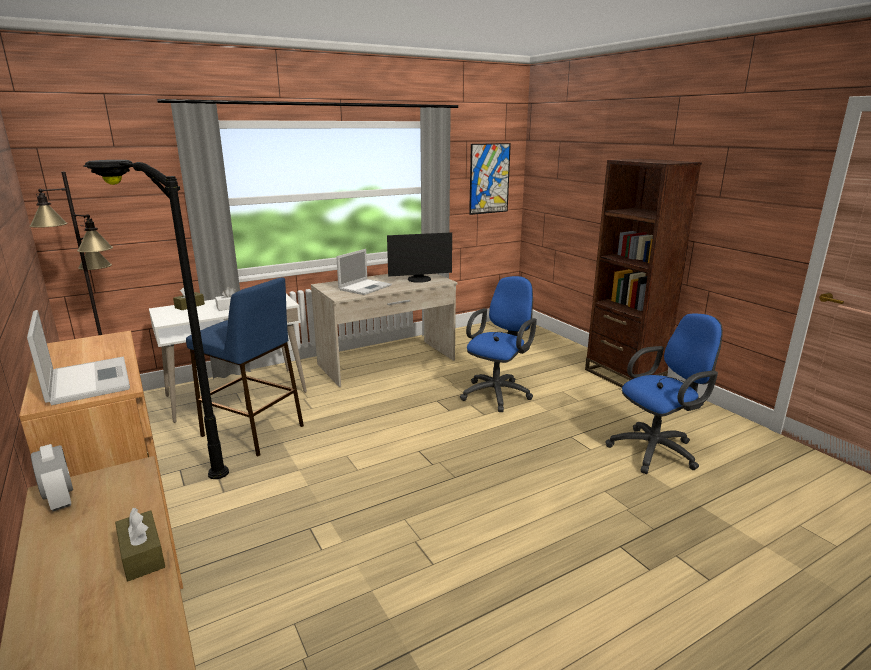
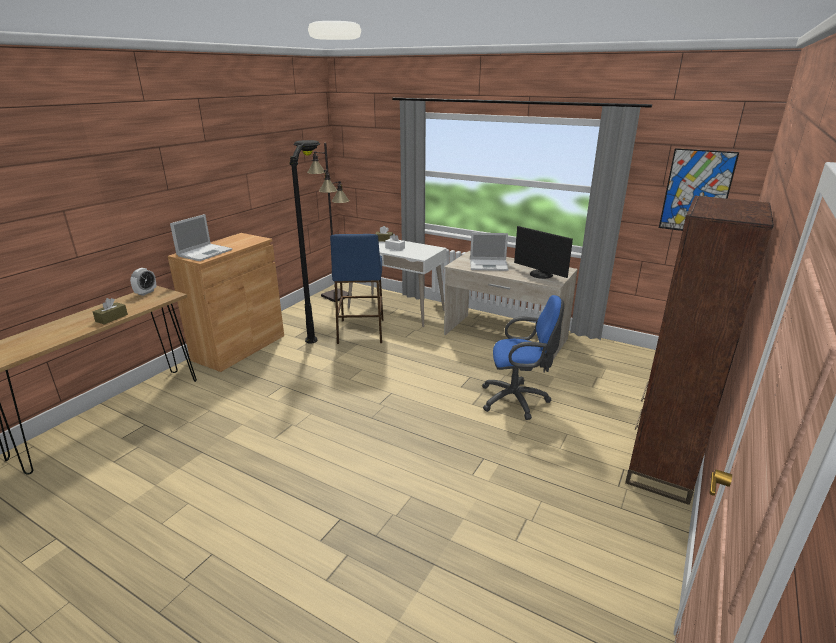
camera: 60 degrees right, 5 degrees up
blue office chair [606,313,723,474] -> none

